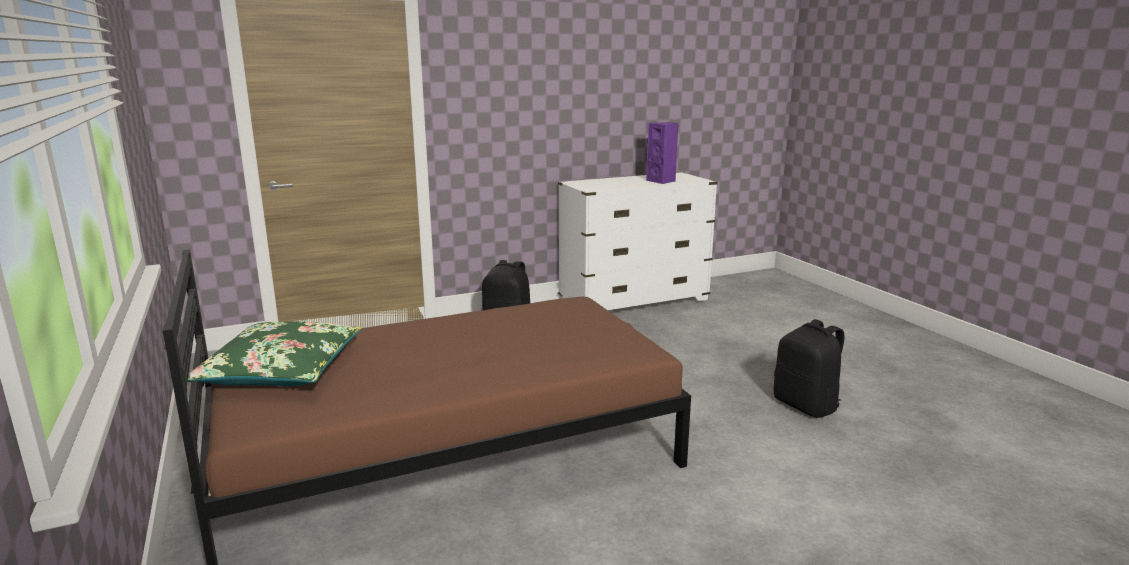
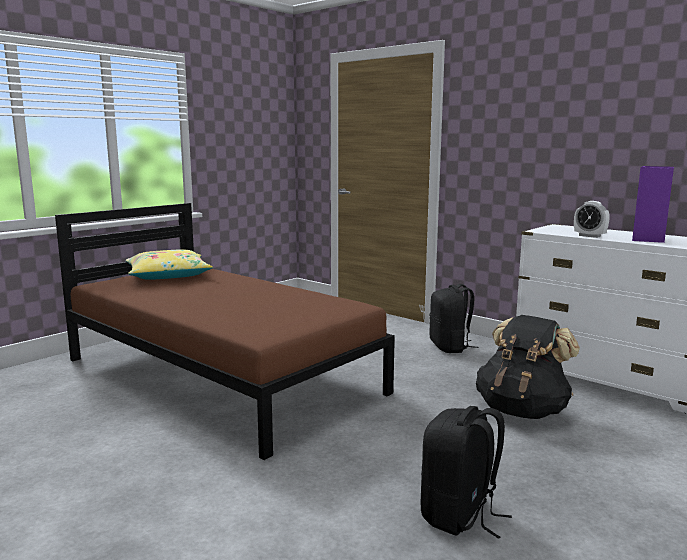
camera: 65 degrees right, 5 degrees down
green pillow [188,322,361,386] -> yellow pillow [125,249,213,280]
none -> black backpack [476,315,580,419]
none -> alarm clock [574,201,610,238]

